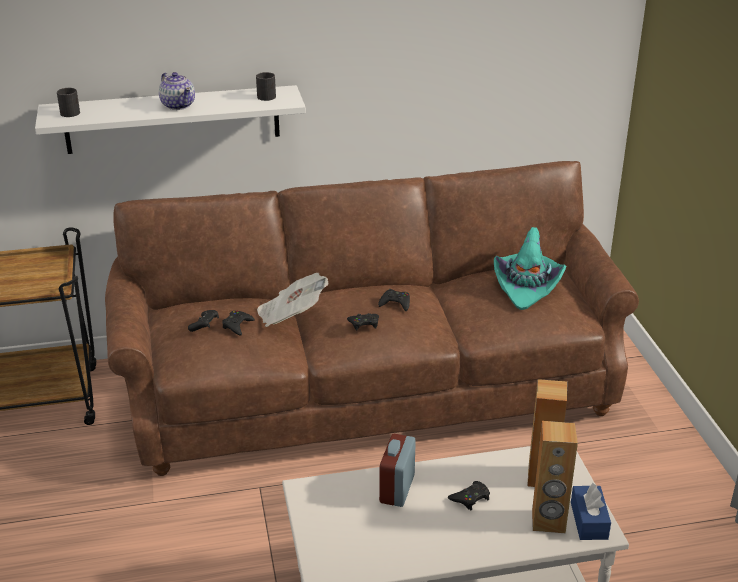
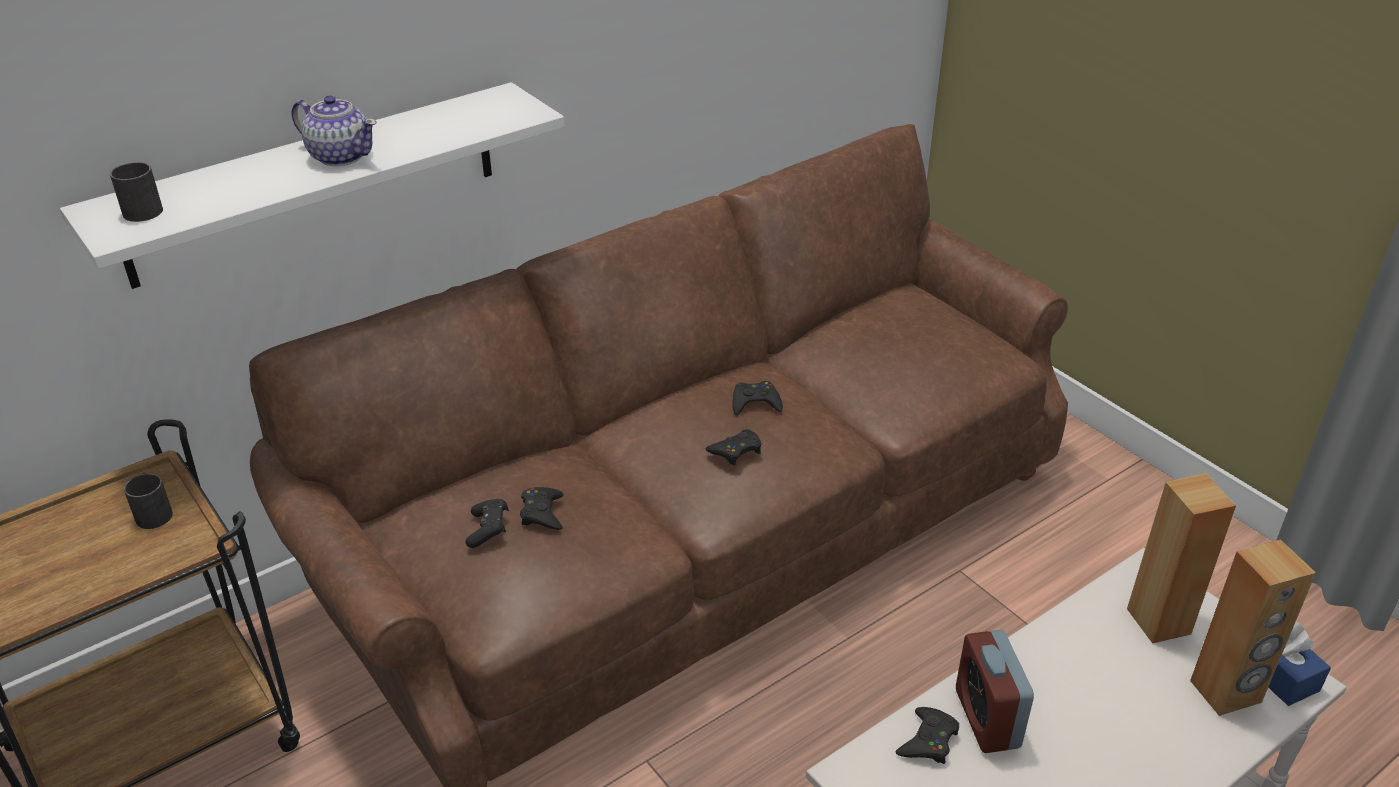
camera: 25 degrees left, 5 degrees up
black mug [256,72,276,101] -> black mug moved to [124,473,173,529]
newspaper [257,273,328,327] -> none
black game controller [448,481,490,510] -> black game controller moved to [896,707,959,764]
turquoise hat [494,227,566,310] -> none

